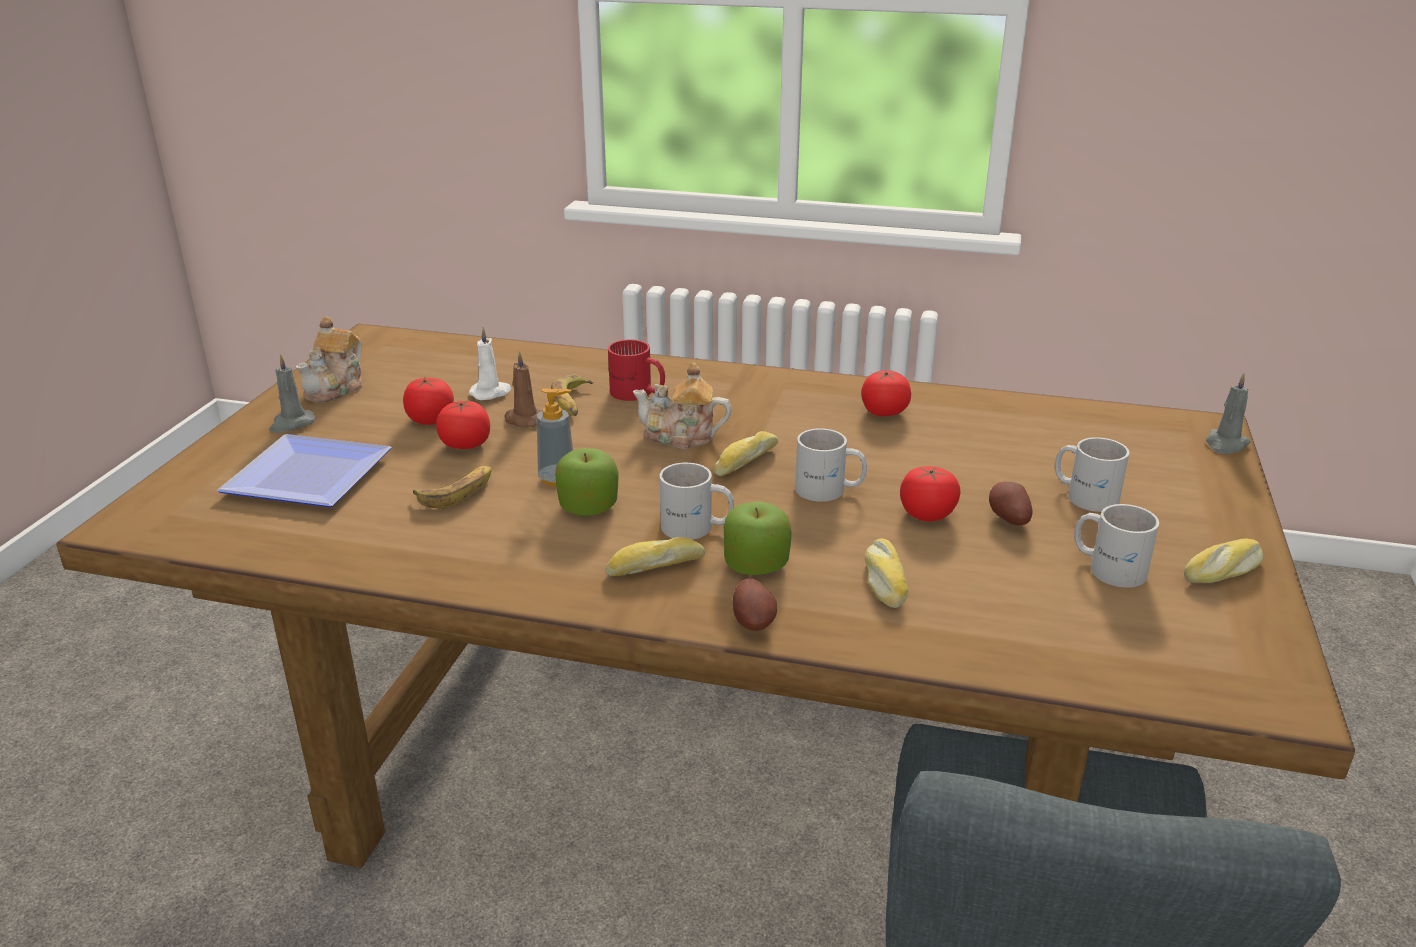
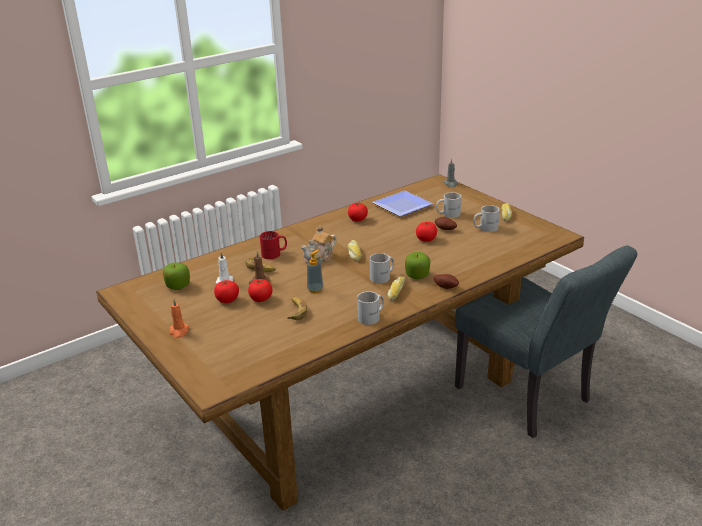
camera: 50 degrees left, 0 degrees up
plate [217,434,392,507] -> plate moved to [373,191,433,217]
grey candle [269,354,316,433] -> orange candle [170,299,189,338]
teapot [296,317,362,402] -> none
apple [555,448,619,516] -> apple moved to [163,262,190,290]
white mug [795,428,867,502] -> white mug moved to [357,291,384,325]
bread [865,539,908,608] -> none

